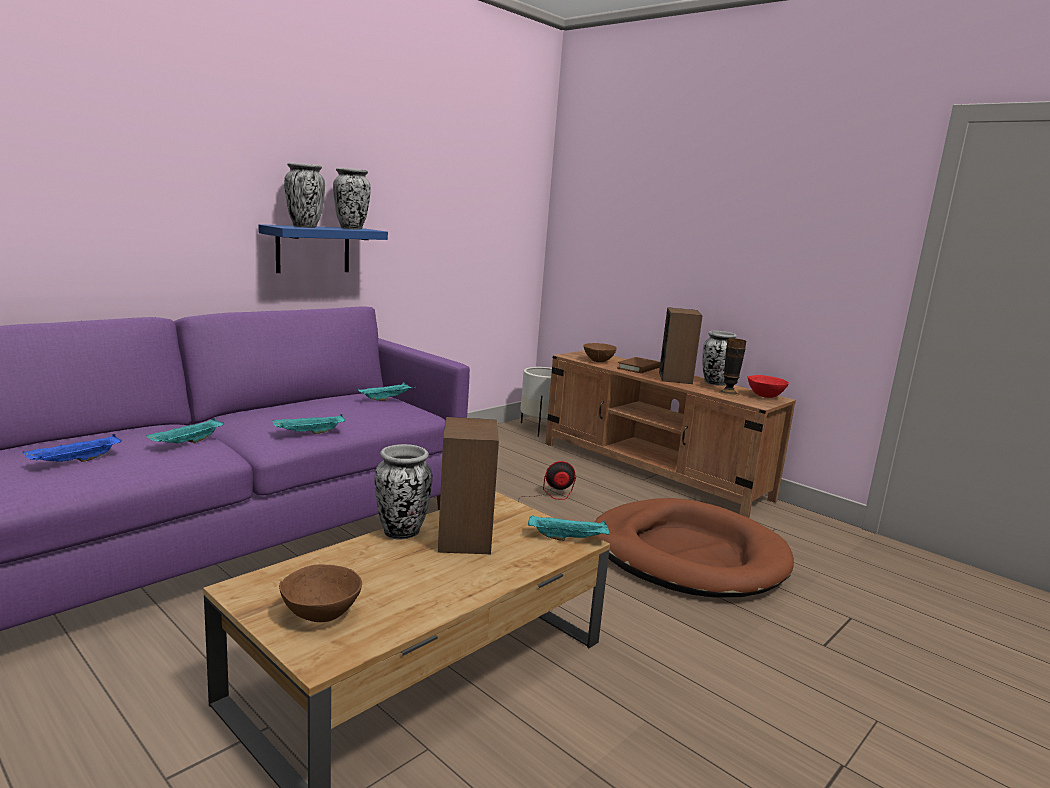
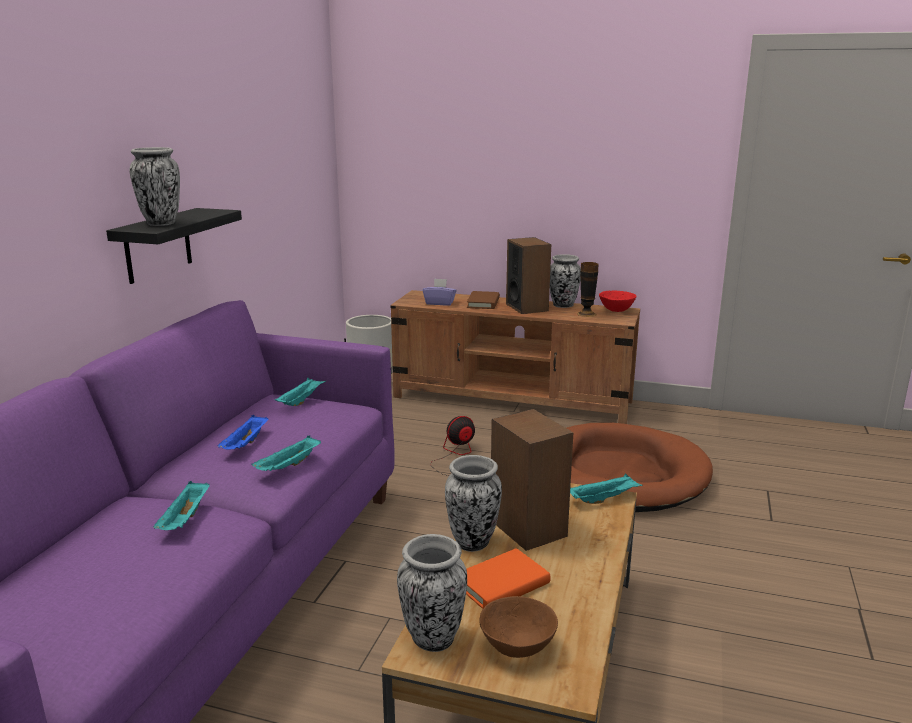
camera: 25 degrees left, 5 degrees up
blue tray [23,434,122,462] -> blue tray moved to [217,415,268,449]
blue shelf [258,224,388,273] -> black shelf [106,208,242,284]
vase [333,168,371,230] -> vase moved to [397,534,467,652]
brown bowl [583,343,617,362] -> purple tissue box [423,278,457,306]
none -> orange book [466,548,551,609]

